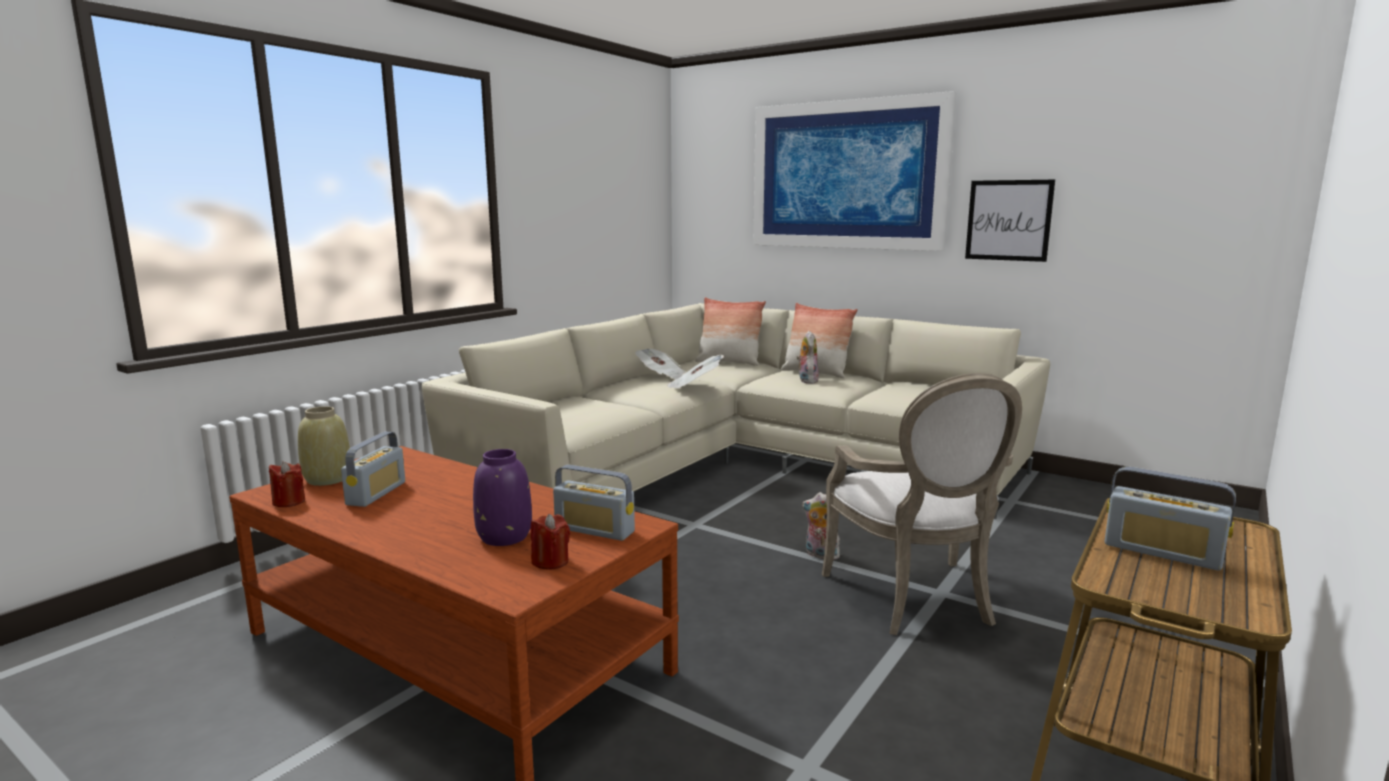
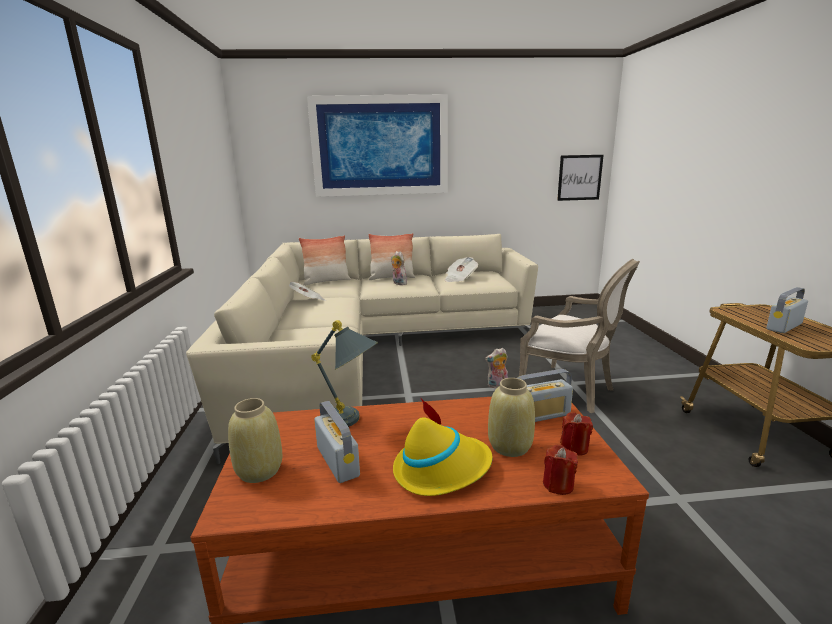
camera: 40 degrees left, 5 degrees up
red candle [269,461,305,507] -> red candle moved to [543,444,578,495]
purple vase [473,449,532,546] -> beige vase [488,378,535,457]
newspaper [667,355,724,389] -> newspaper moved to [444,257,478,282]
picture [965,180,1055,262] -> picture moved to [557,155,604,201]
radio [1105,467,1236,571] -> radio turned 150 degrees clockwise [766,287,808,333]
none -> grey table lamp [311,320,378,427]
none -> yellow hat [393,397,493,496]

